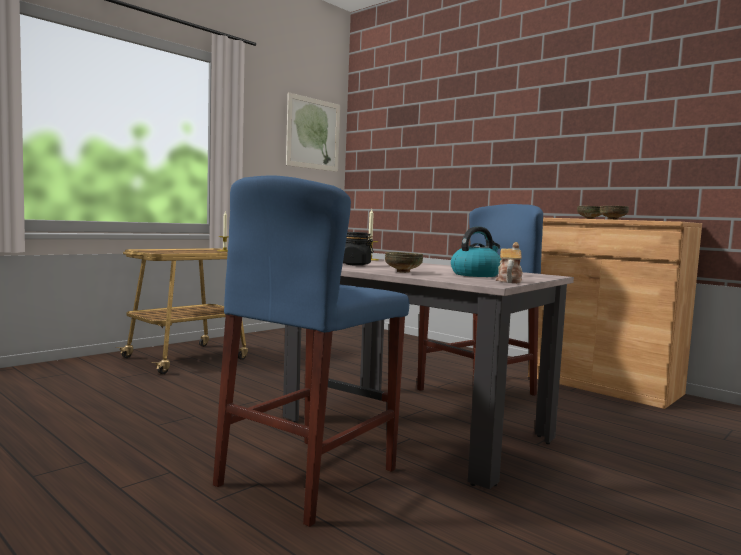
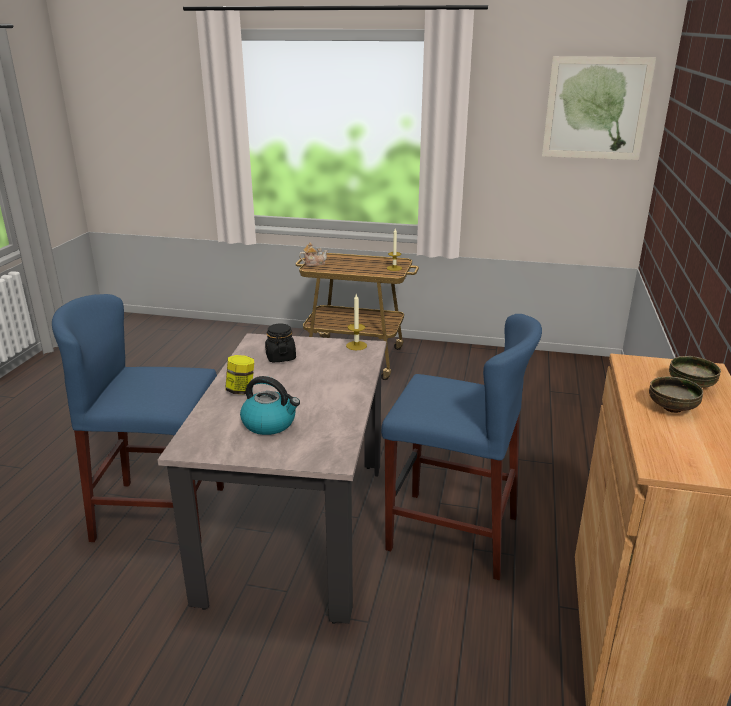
camera: 60 degrees right, 20 degrees up
bowl [385,252,423,273] -> jar [226,355,254,394]
teapot [496,242,523,283] -> teapot moved to [299,243,328,266]

